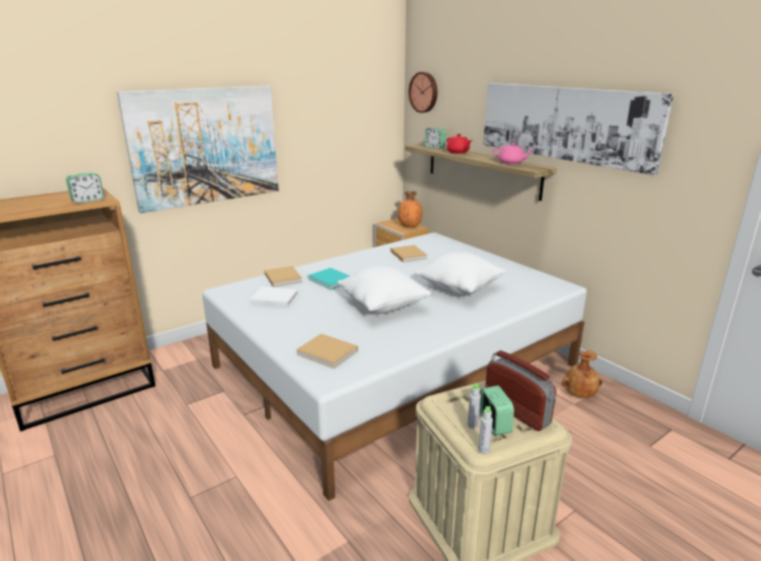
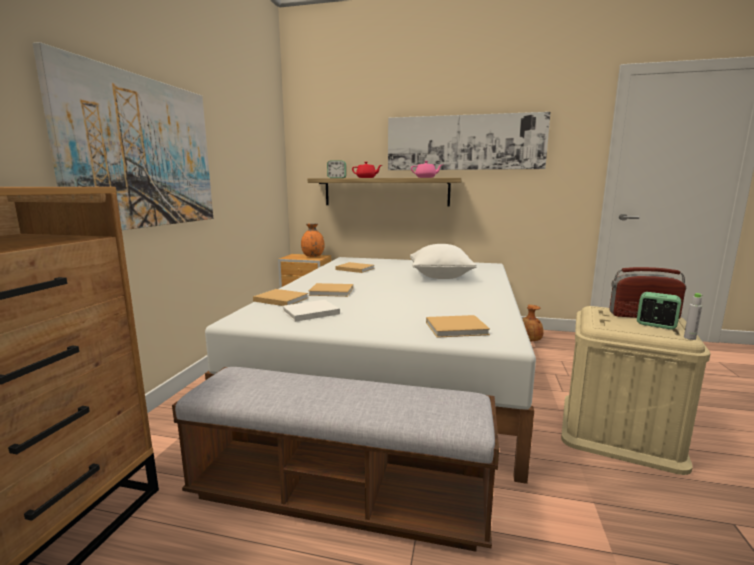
camera: 40 degrees left, 10 degrees down
alarm clock [66,173,104,203] -> none
turquoise book [308,268,349,290] -> beige book [308,283,353,297]
white pillow [337,266,431,314] -> none
wall clock [409,72,437,113] -> none
grey bottle [467,383,481,429] -> none
none -> bench [172,367,499,552]

